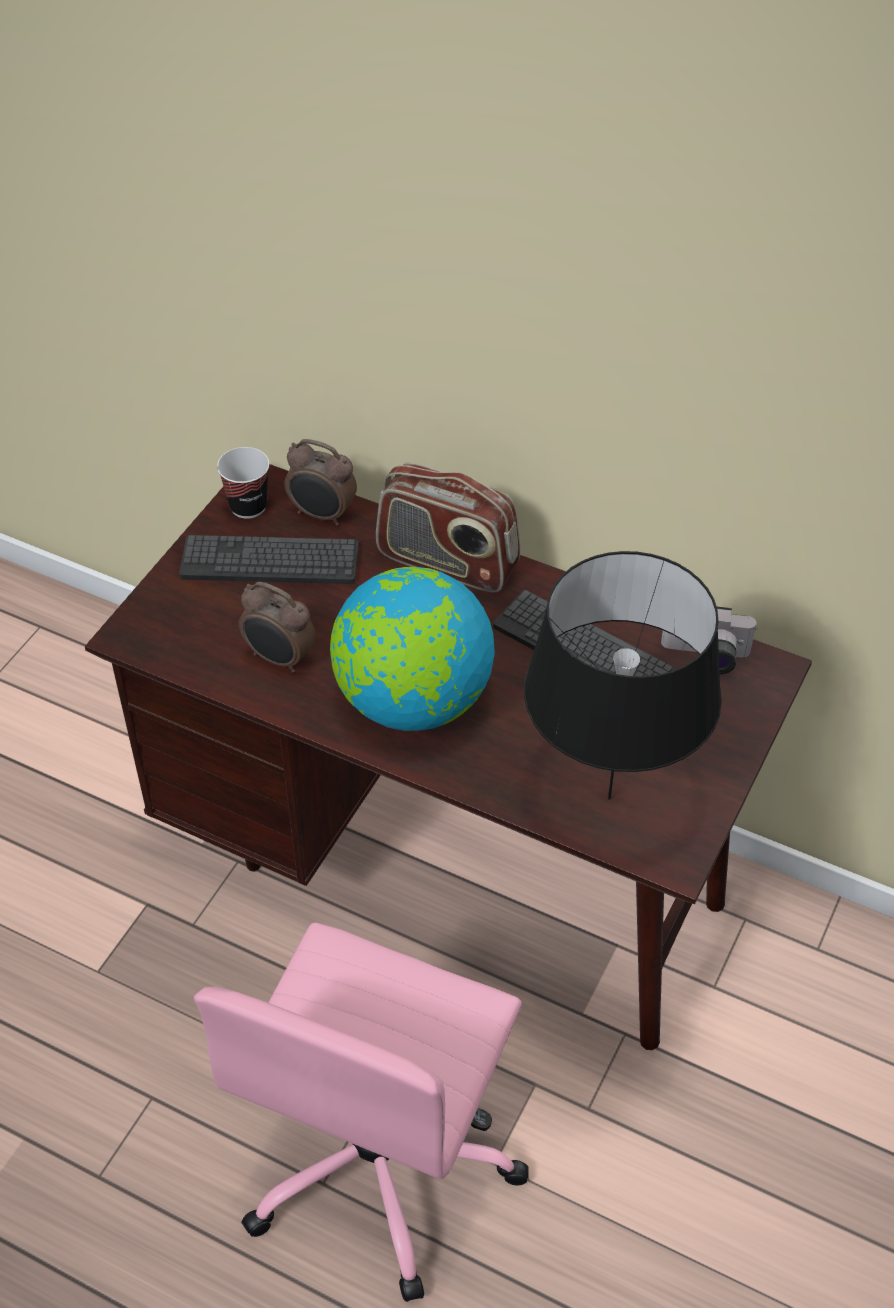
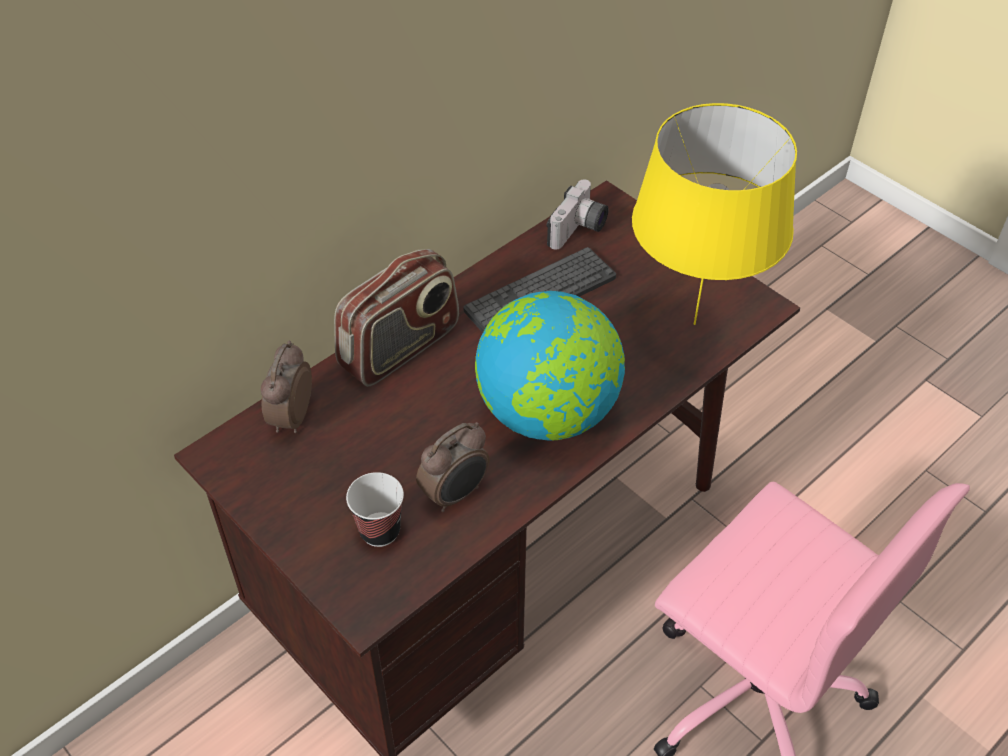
camera: 70 degrees left, 0 degrees up
keyboard [179,535,359,584] -> none
cup [217,447,269,519] -> cup moved to [346,472,404,547]
alarm clock [284,439,357,526] -> alarm clock turned 150 degrees clockwise [261,341,312,433]
black table lamp [524,551,722,800] -> yellow table lamp [632,103,797,325]

